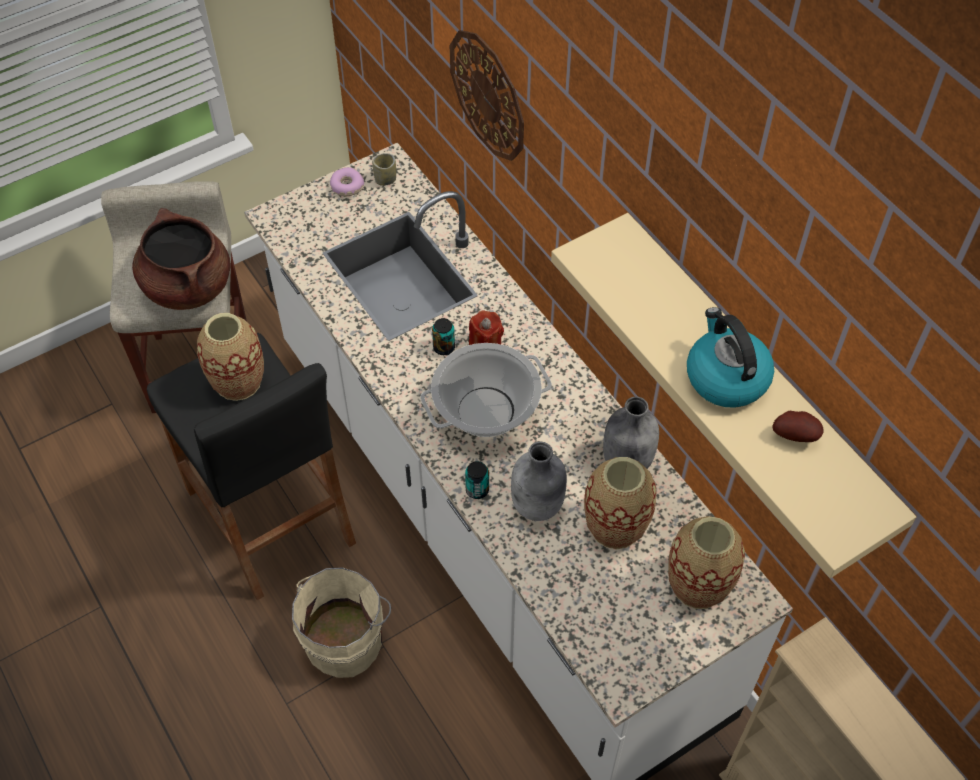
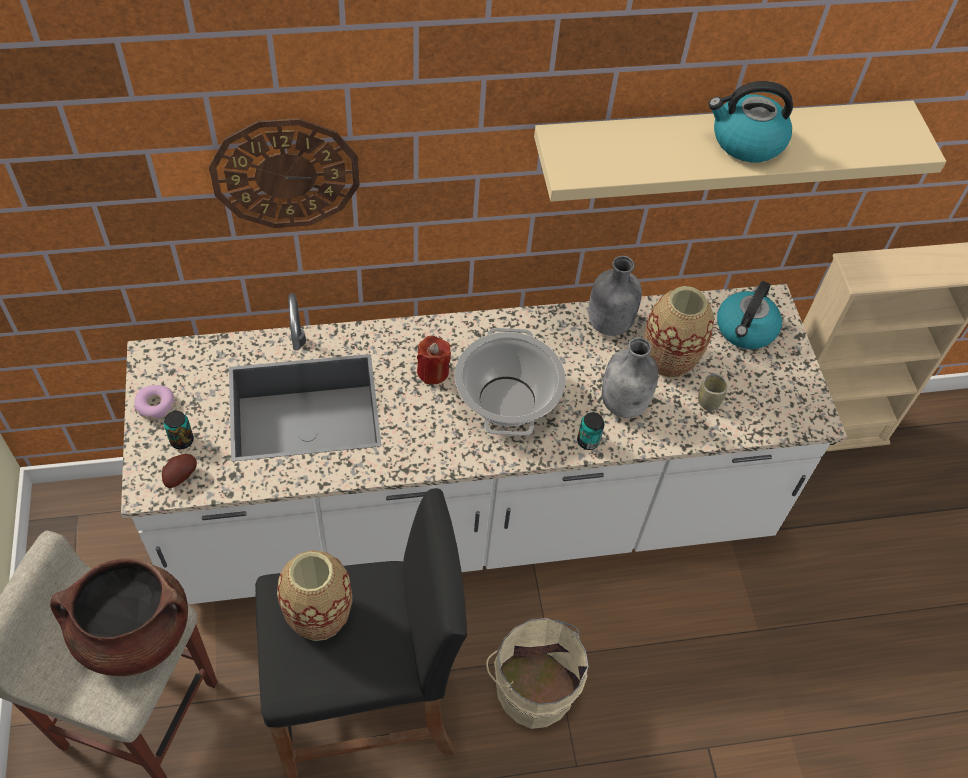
camera: 70 degrees left, 0 degrees up
cup [372,153,396,186] -> cup moved to [698,374,727,411]
can [432,318,455,355] -> can moved to [164,411,194,449]
vase [668,516,745,609] -> kettle [717,281,782,349]
potato [772,411,824,442] -> potato moved to [162,454,197,488]

